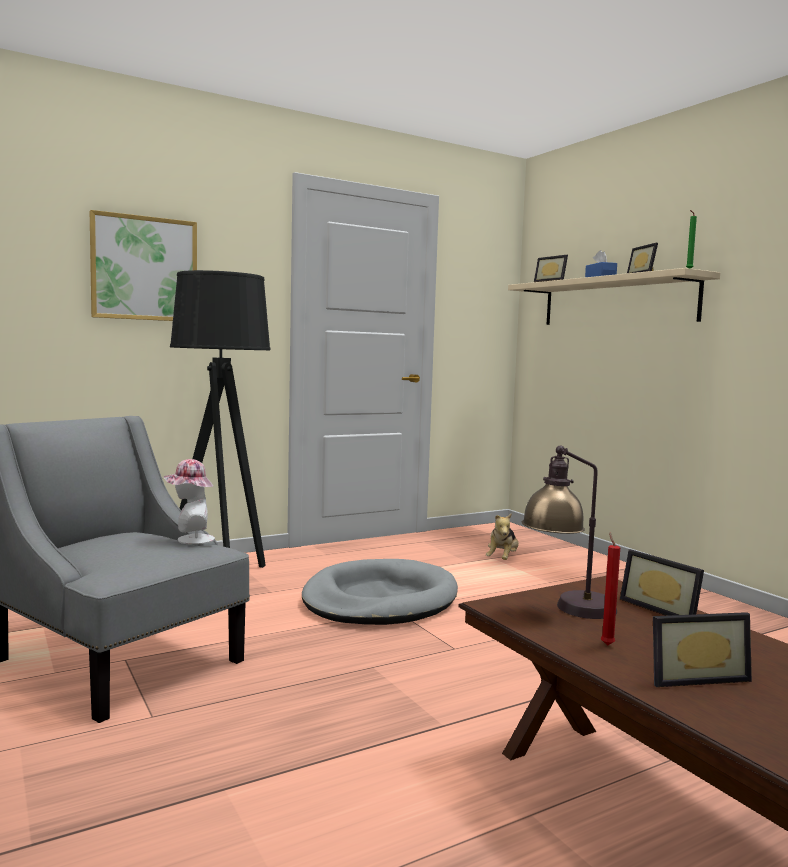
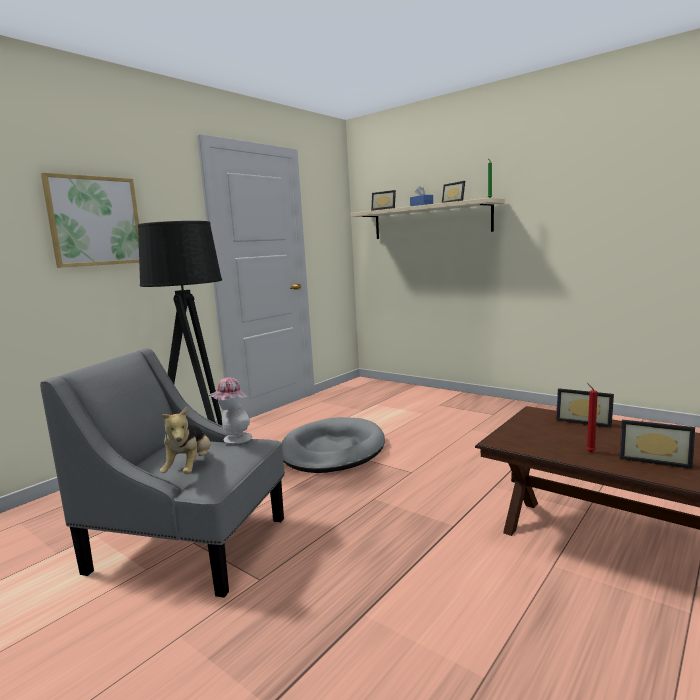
camera: 20 degrees left, 5 degrees up
plush toy [486,513,519,560] -> plush toy moved to [160,407,211,474]
table lamp [522,446,617,619] -> none
picture frame [653,612,752,687] -> picture frame turned 60 degrees clockwise [619,420,695,469]

